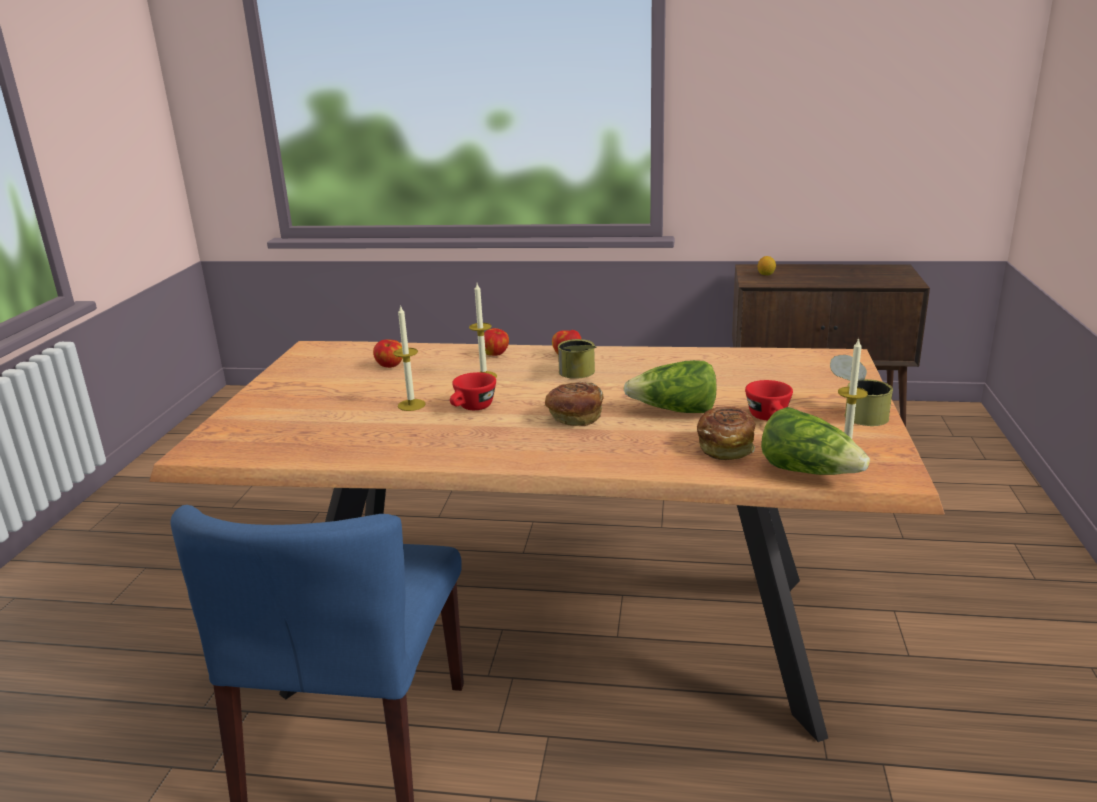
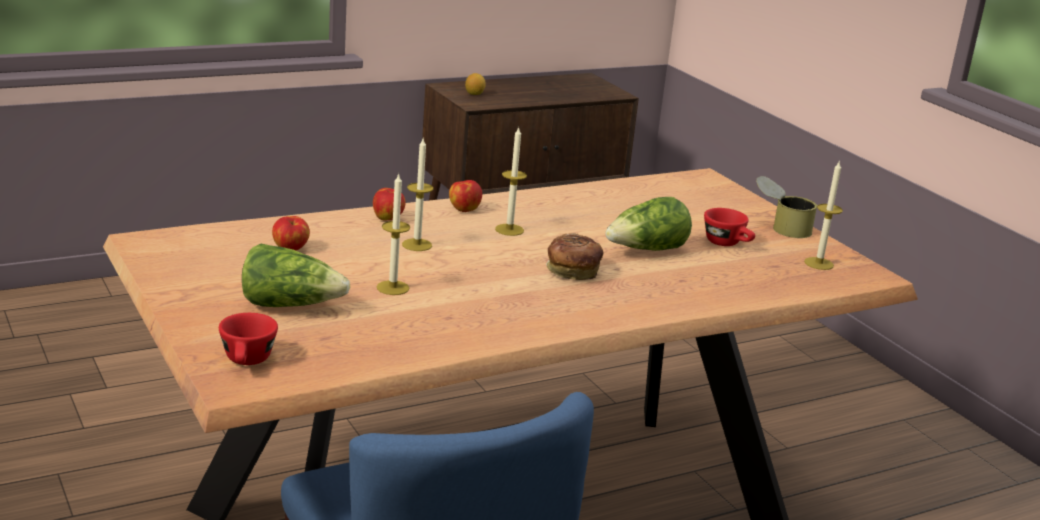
camera: 40 degrees left, 0 degrees up
red cup [450,372,496,410] -> red cup moved to [219,313,278,365]
can [558,339,597,379] -> candle [495,127,527,236]
bread [697,406,755,460] -> none
lettuce [761,407,870,475] -> lettuce moved to [242,244,350,307]

